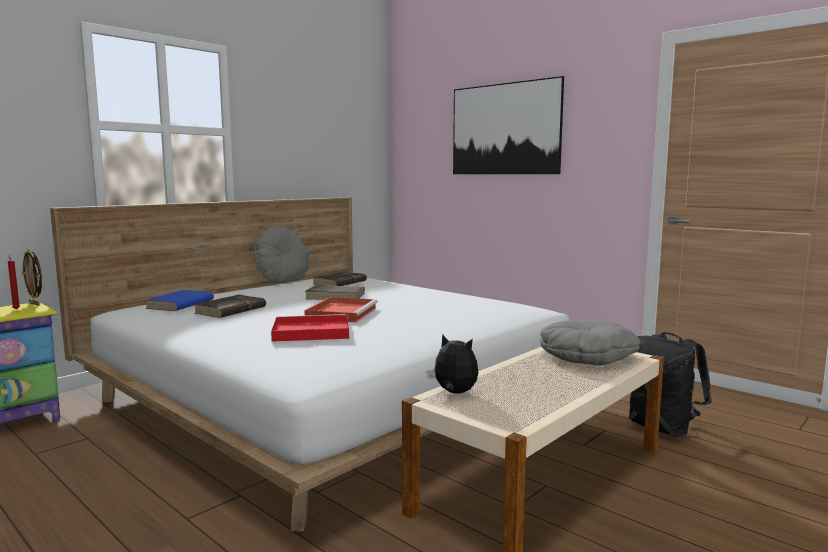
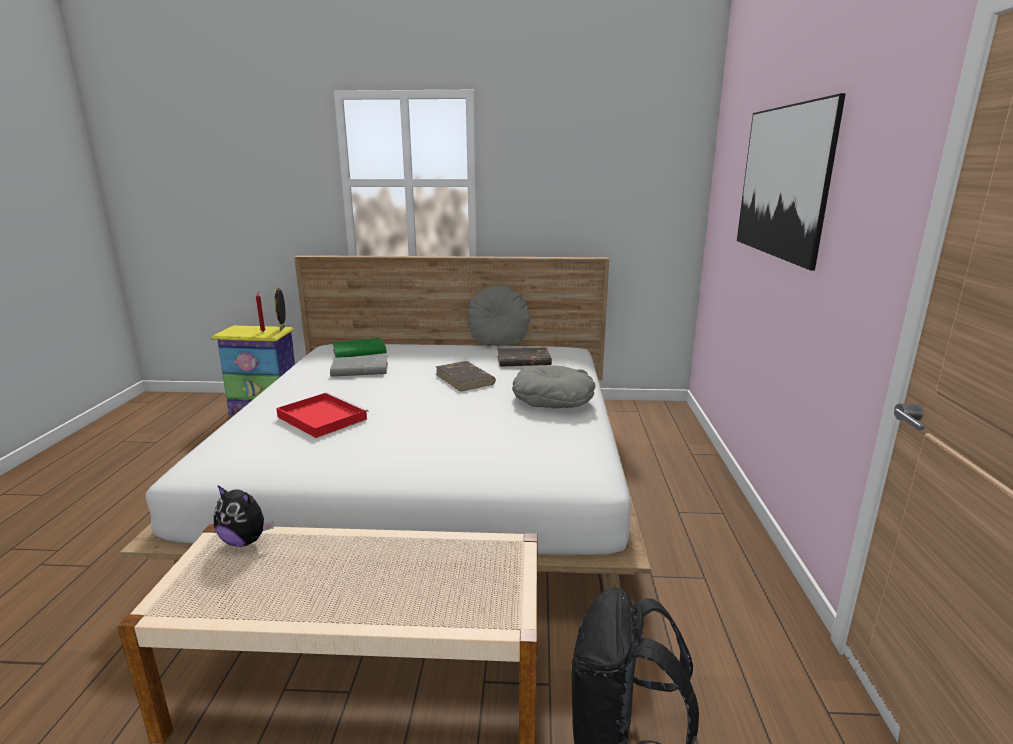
camera: 50 degrees right, 10 degrees up
blue book [145,290,214,311] -> green book [332,338,387,358]
brown book [193,295,266,318] -> grey book [330,355,388,377]
red tray [304,297,378,322] -> none
plush toy [427,335,479,393] -> plush toy turned 120 degrees clockwise [214,486,274,547]
grey pillow [540,319,640,365] -> grey pillow moved to [512,365,595,408]

